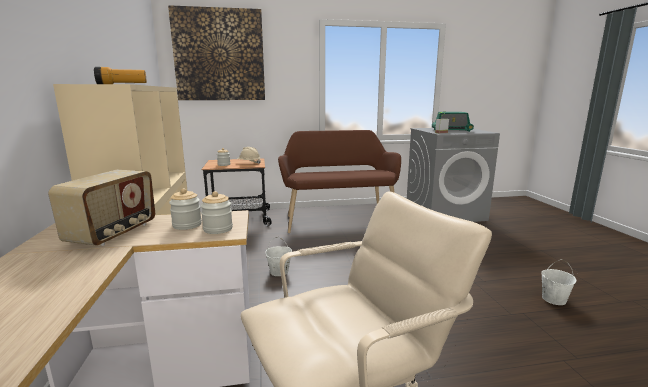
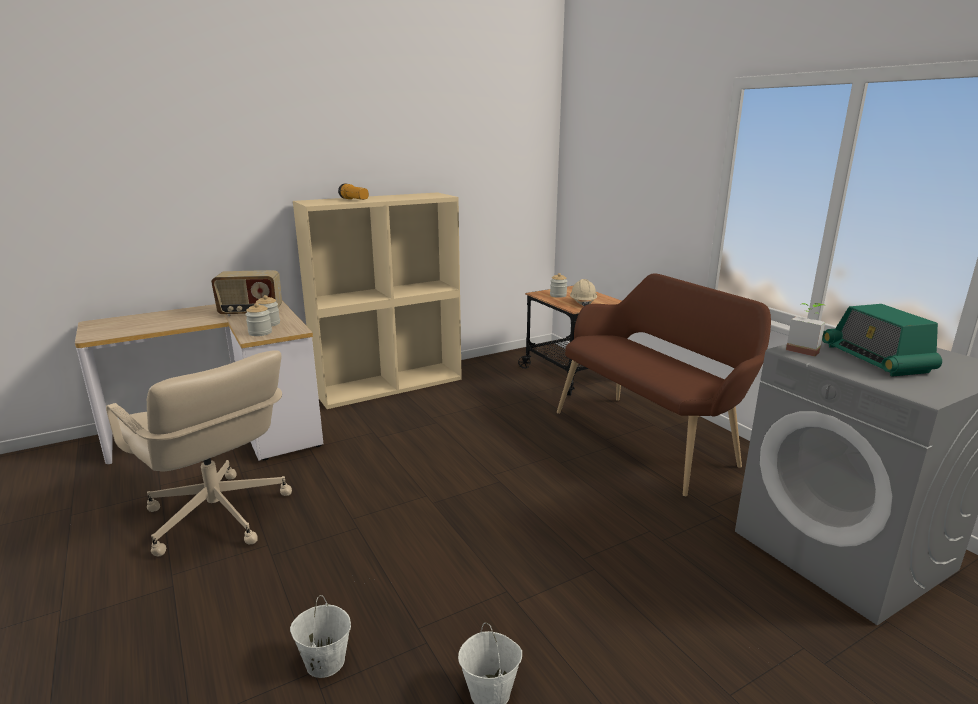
camera: 70 degrees right, 5 degrees up
picture [168,5,265,100] -> none
white bucket [265,237,292,276] -> white bucket moved to [290,595,351,678]

